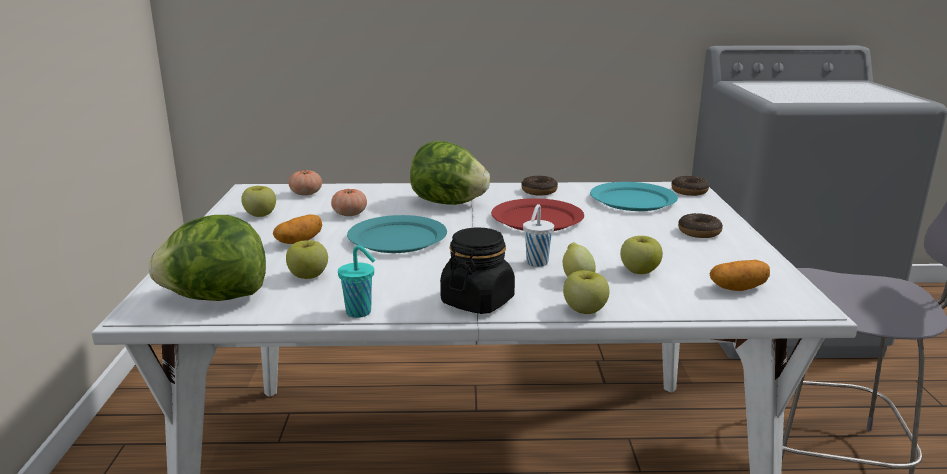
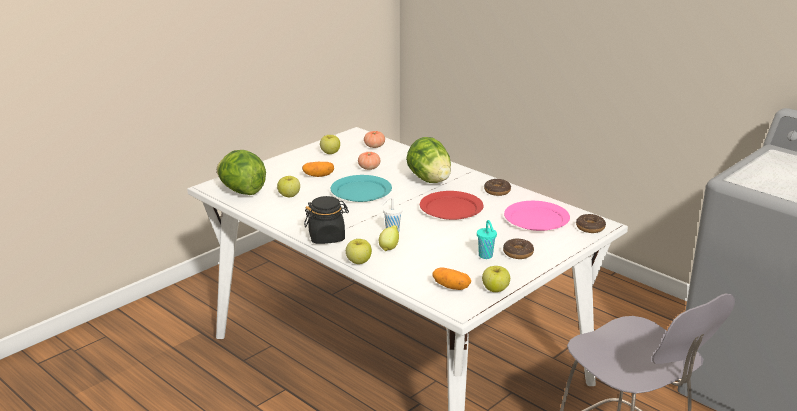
camera: 45 degrees right, 5 degrees up
turquoise cup [338,245,375,318] -> turquoise cup moved to [477,220,497,259]
turquoise plate [590,182,678,211] -> pink plate [504,201,570,231]
apple [620,236,663,274] -> apple moved to [482,266,510,292]

